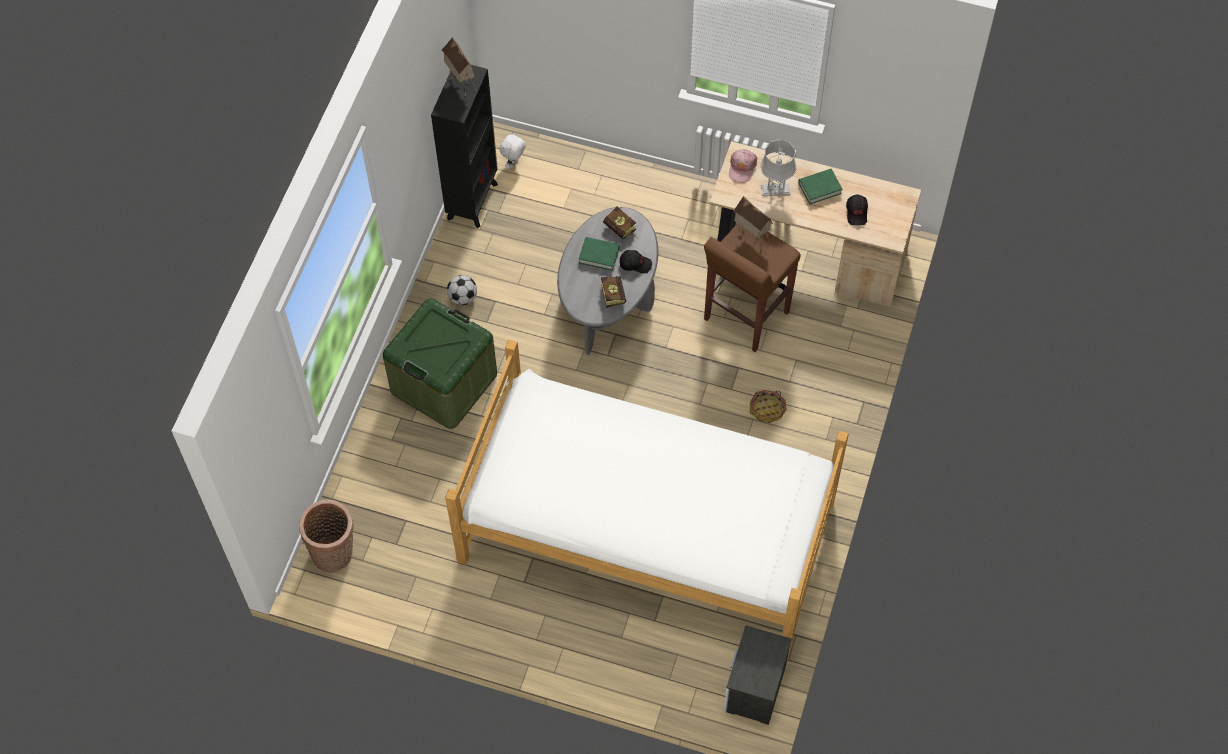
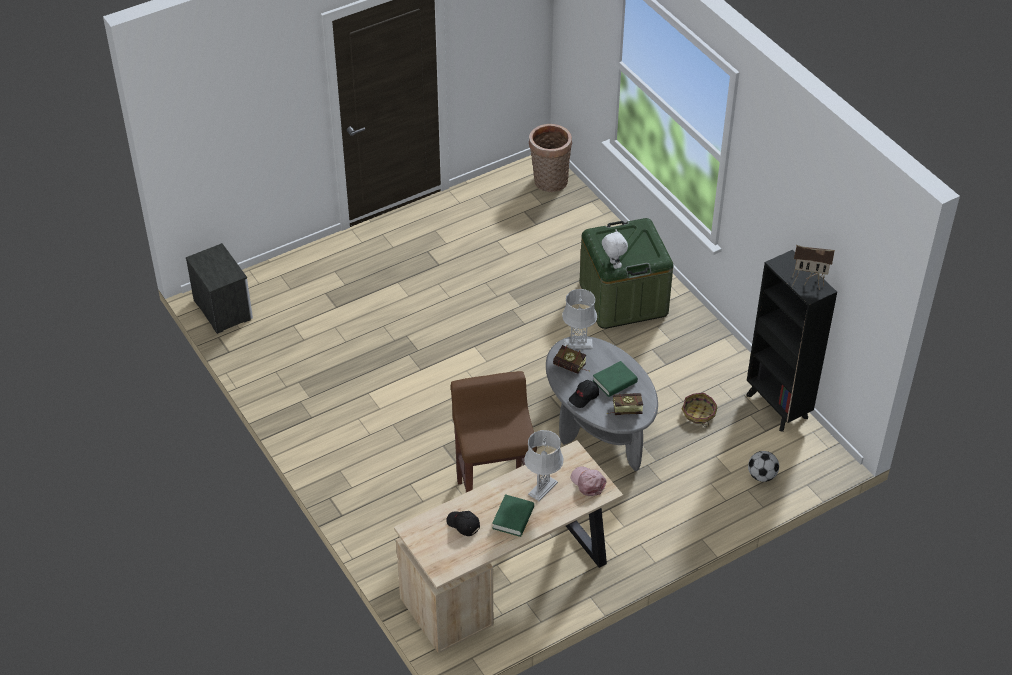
camera: 130 degrees right, 15 degrees down
bed [445,340,849,660] -> none
football [447,275,477,305] -> football moved to [748,451,779,482]
white plush toy [500,132,526,169] -> white plush toy moved to [602,229,628,269]
toy house [734,196,773,250] -> none
basket [750,390,787,423] -> basket moved to [682,393,717,427]
none -> grey table lamp [562,289,597,349]

